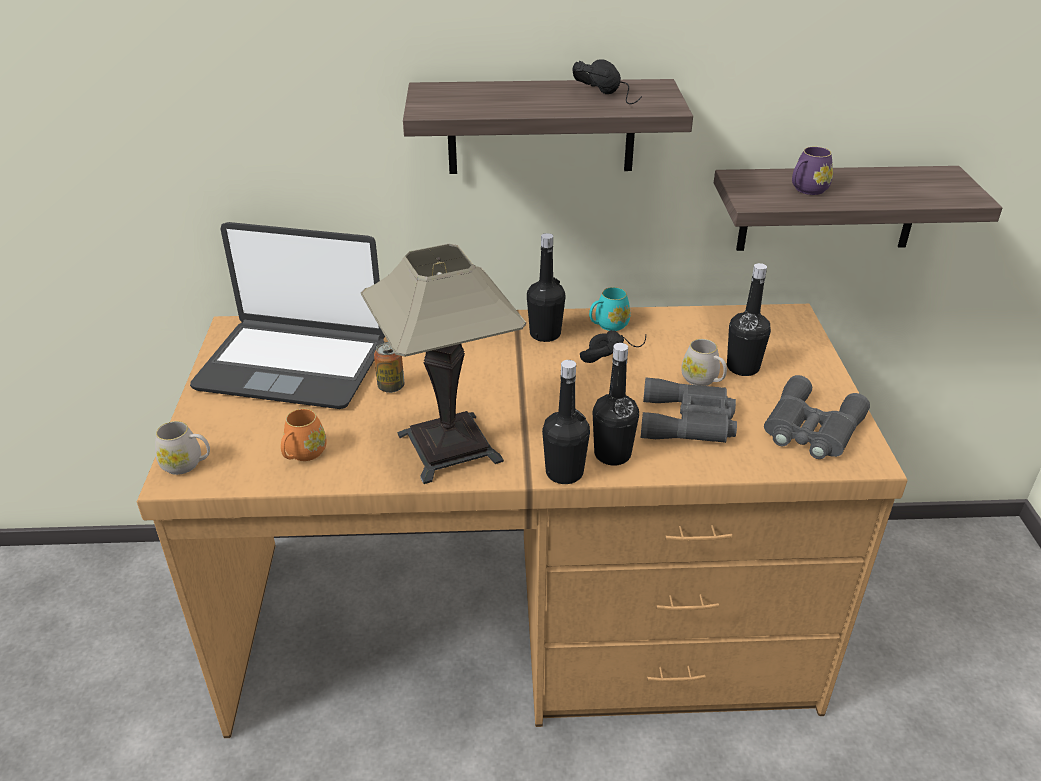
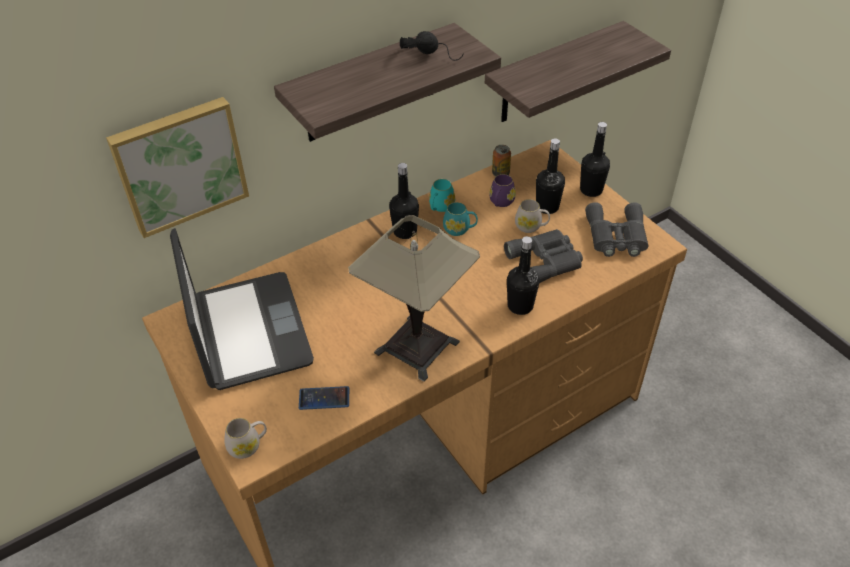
camera: 30 degrees left, 10 degrees up
laptop [190,222,385,409] -> laptop turned 90 degrees counterclockwise [170,228,314,390]
orange mug [281,409,327,461] -> phone [299,386,349,410]
can [374,342,404,393] -> can moved to [492,145,511,177]
black bottle [542,360,590,484] -> black bottle moved to [580,122,610,197]
black headphones [580,330,646,363] -> turquoise mug [443,202,478,236]
purple mug [792,147,833,195] -> purple mug moved to [489,174,516,207]
none -> picture [106,97,249,238]

